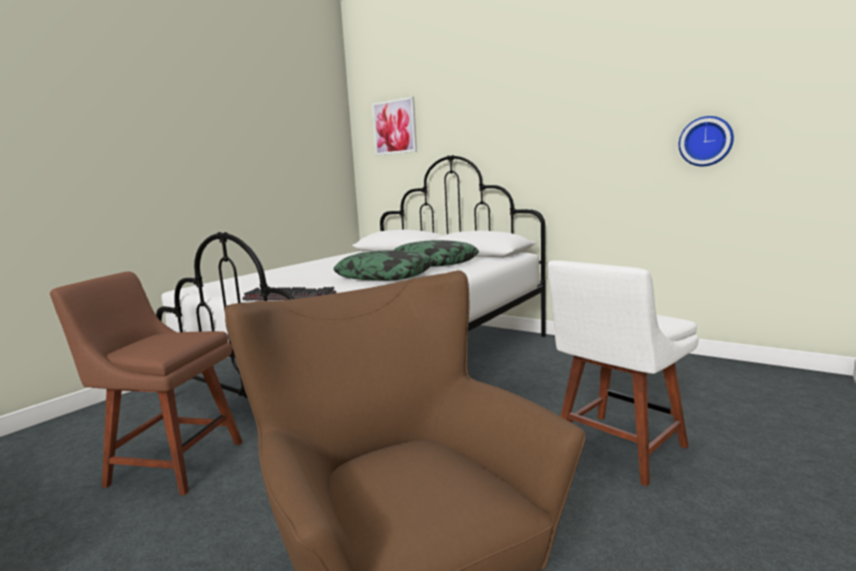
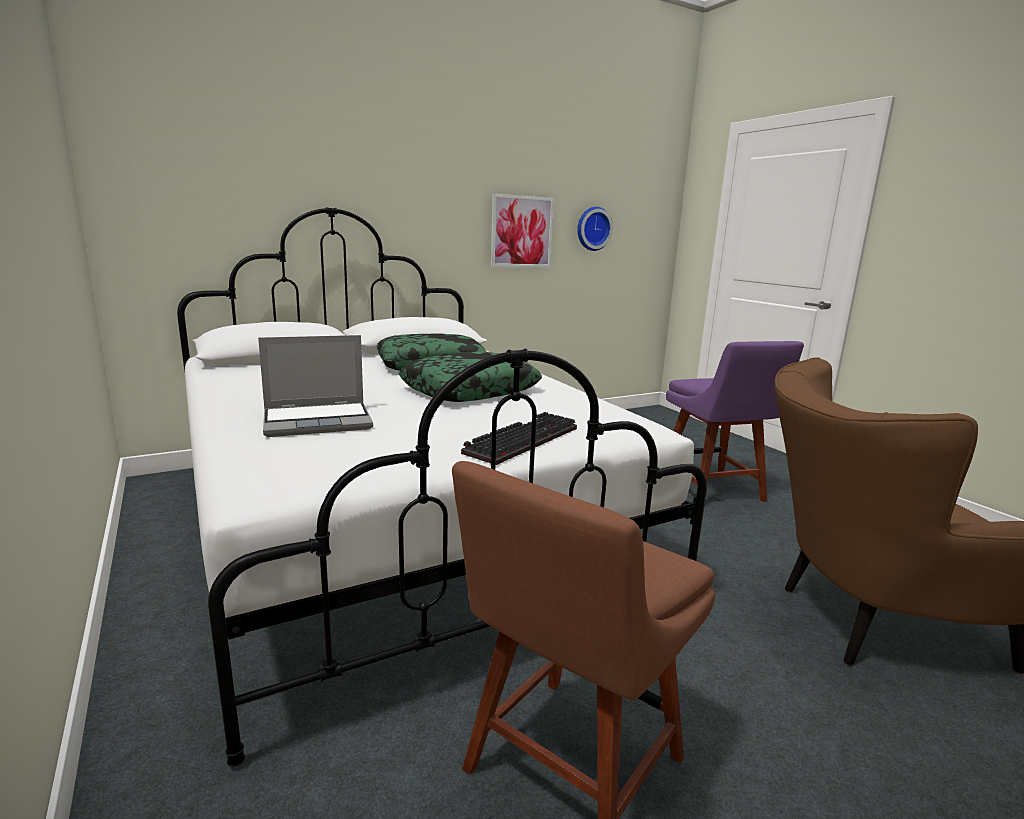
camera: 65 degrees left, 5 degrees up
picture [372,97,417,155] -> picture moved to [490,194,554,267]
white chair [548,260,699,487] -> purple chair [666,341,804,502]
none -> laptop [258,335,373,437]

